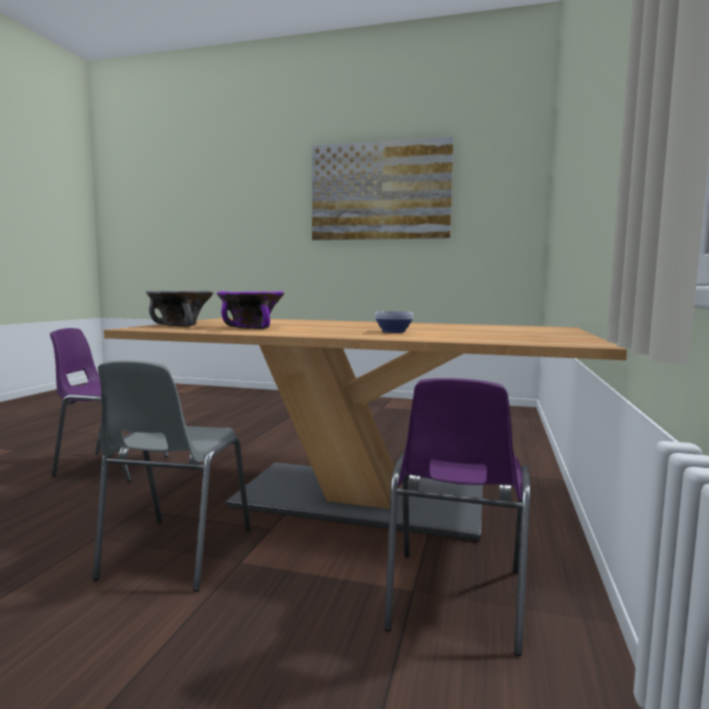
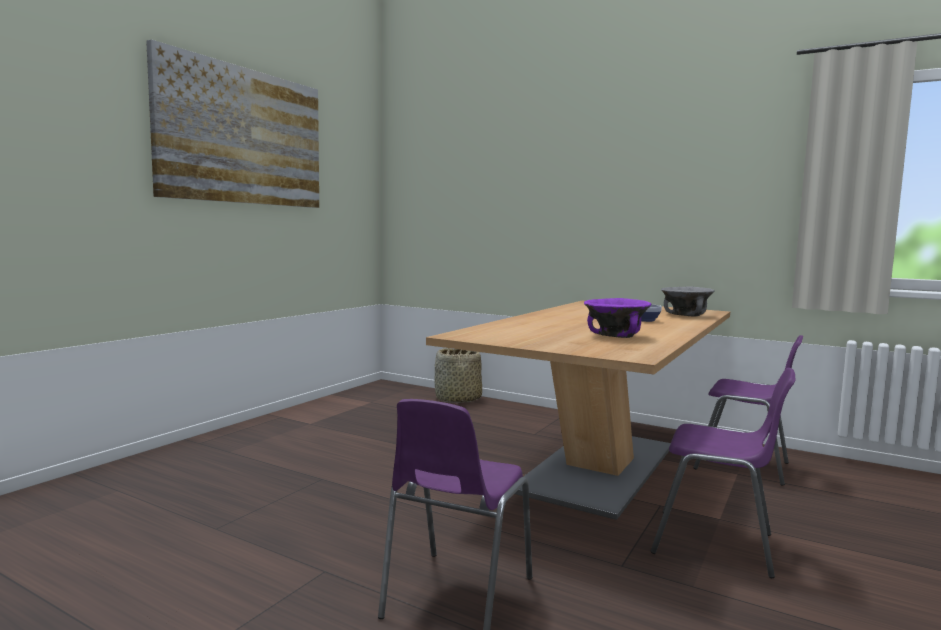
camera: 75 degrees left, 0 degrees up
grey chair [92,361,251,592] -> purple chair [651,368,796,578]
grey bowl [146,290,213,327] -> grey bowl moved to [661,287,715,317]
none -> basket [435,348,482,403]

